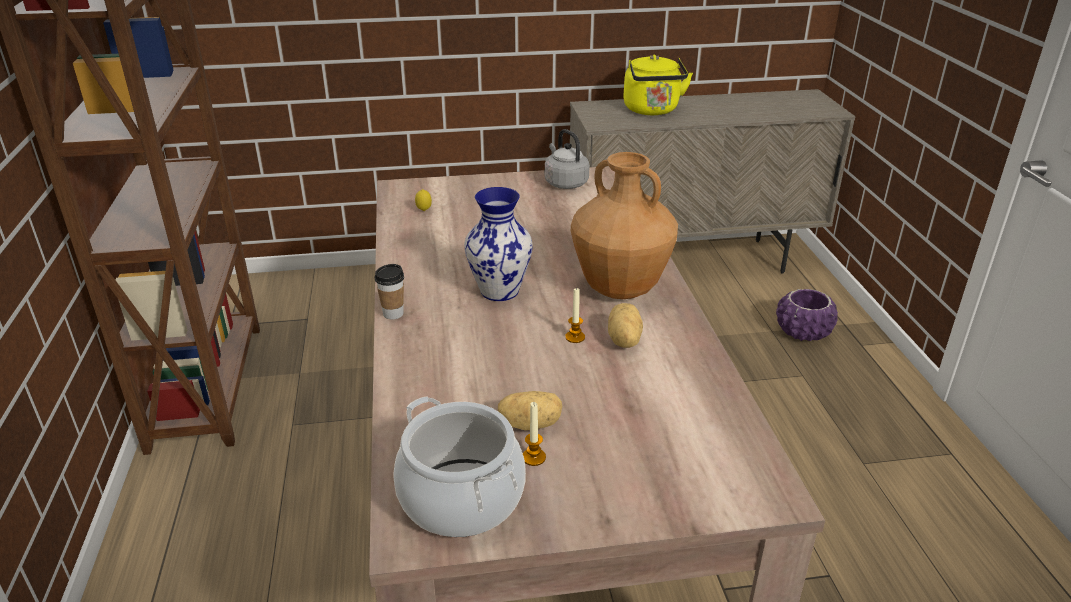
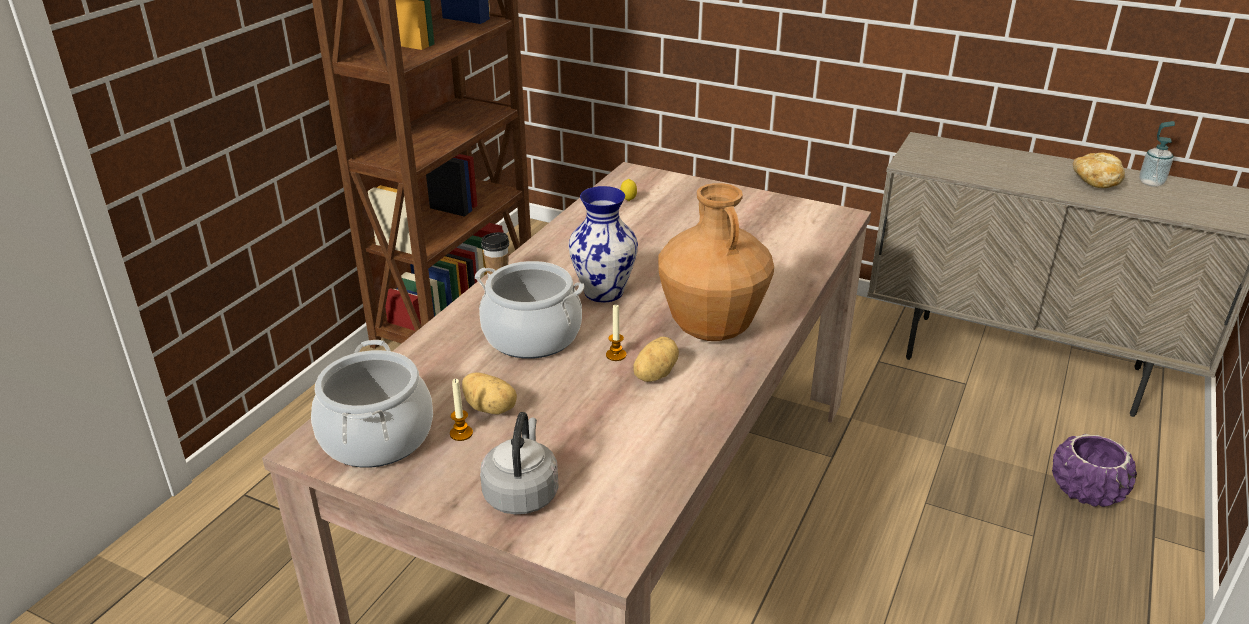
camera: 35 degrees right, 0 degrees up
grey kettle [545,129,590,189] -> grey kettle moved to [480,412,559,515]
yellow kettle [623,55,693,115] -> none
none -> cooking pot [475,261,584,359]
none -> bread [1073,153,1125,188]
none -> soap dispenser [1139,121,1175,187]

